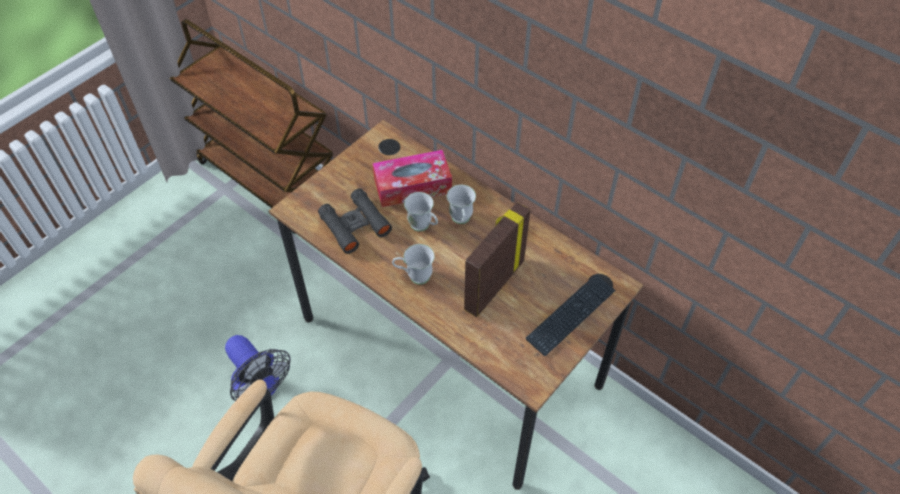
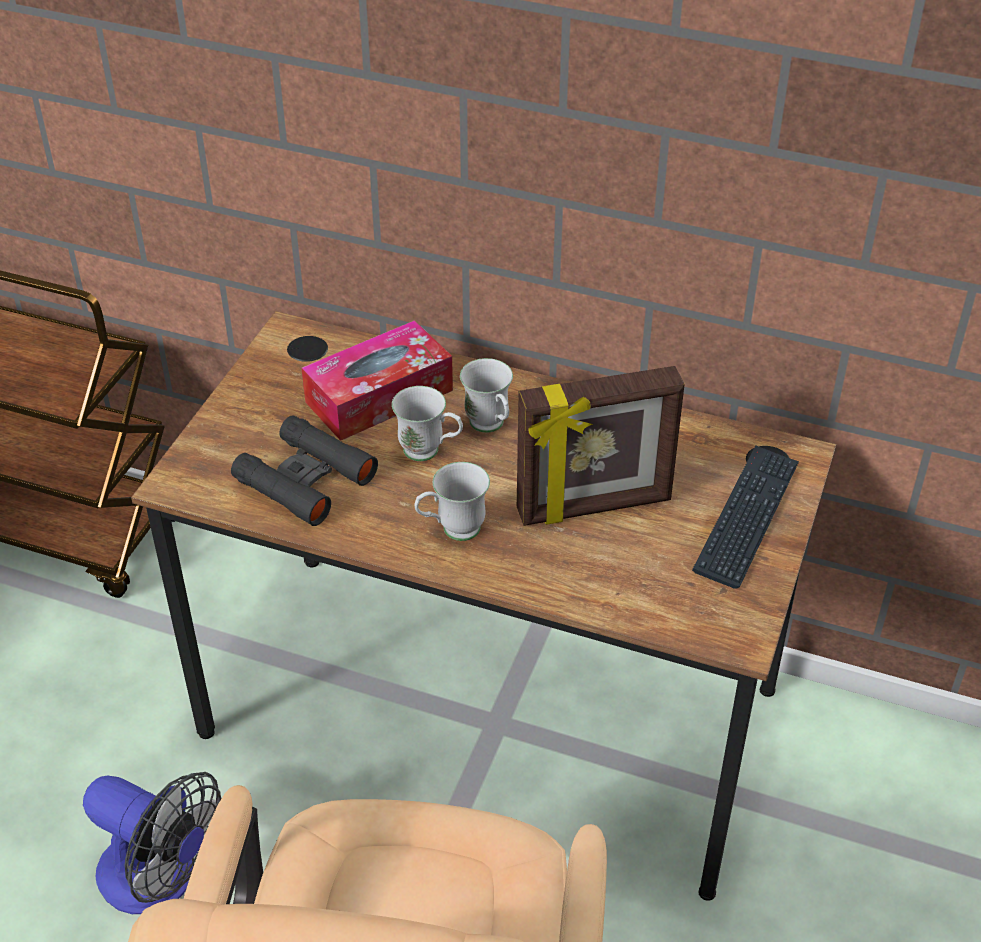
camera: 20 degrees left, 10 degrees down
picture frame [464,202,530,317] -> picture frame turned 120 degrees counterclockwise [517,366,685,526]

